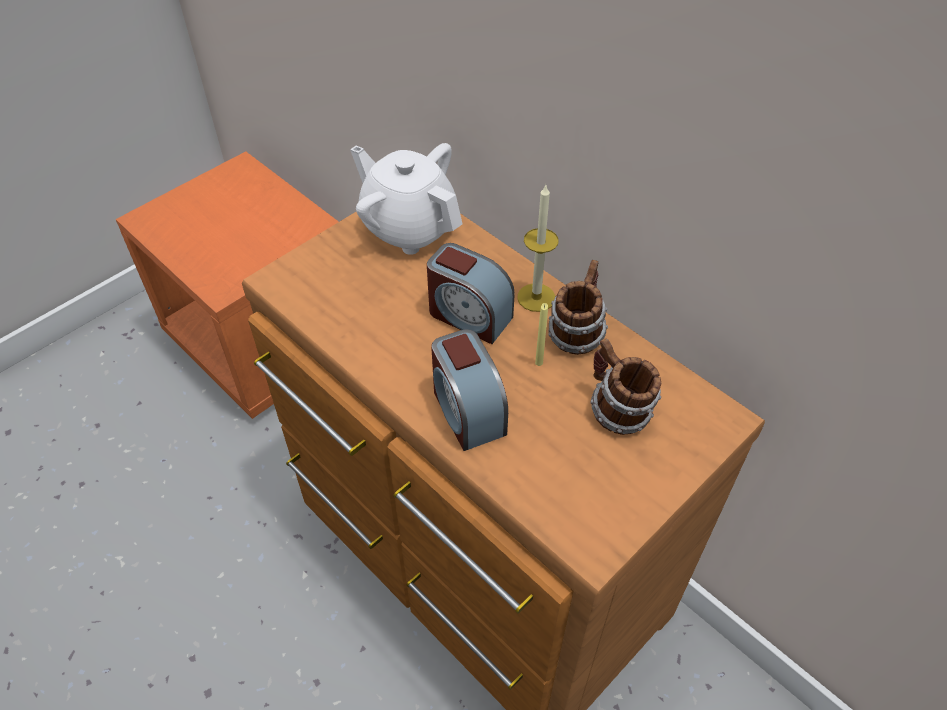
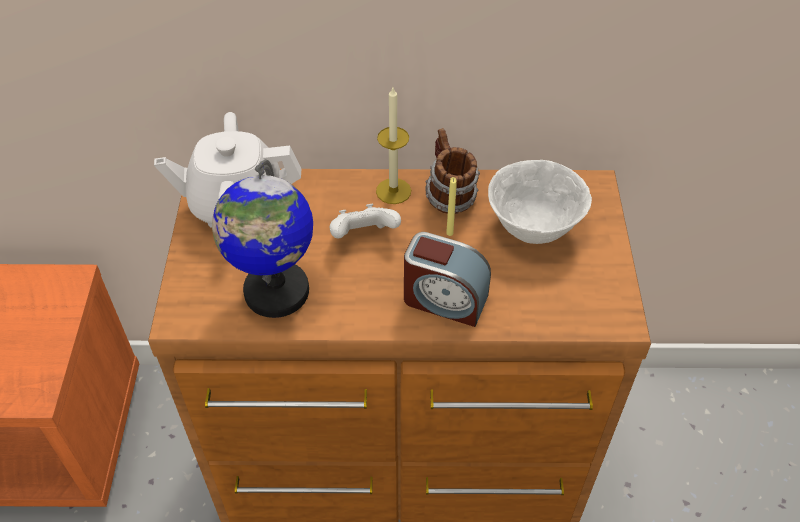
camera: 45 degrees left, 0 degrees up
alarm clock [427,243,515,344] -> white game controller [330,204,401,239]
mug [590,338,661,435] -> white bowl [488,160,592,244]
none -> globe [212,159,313,318]

